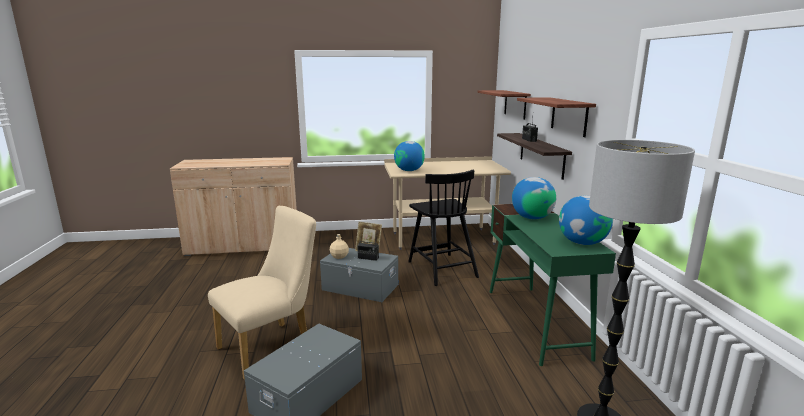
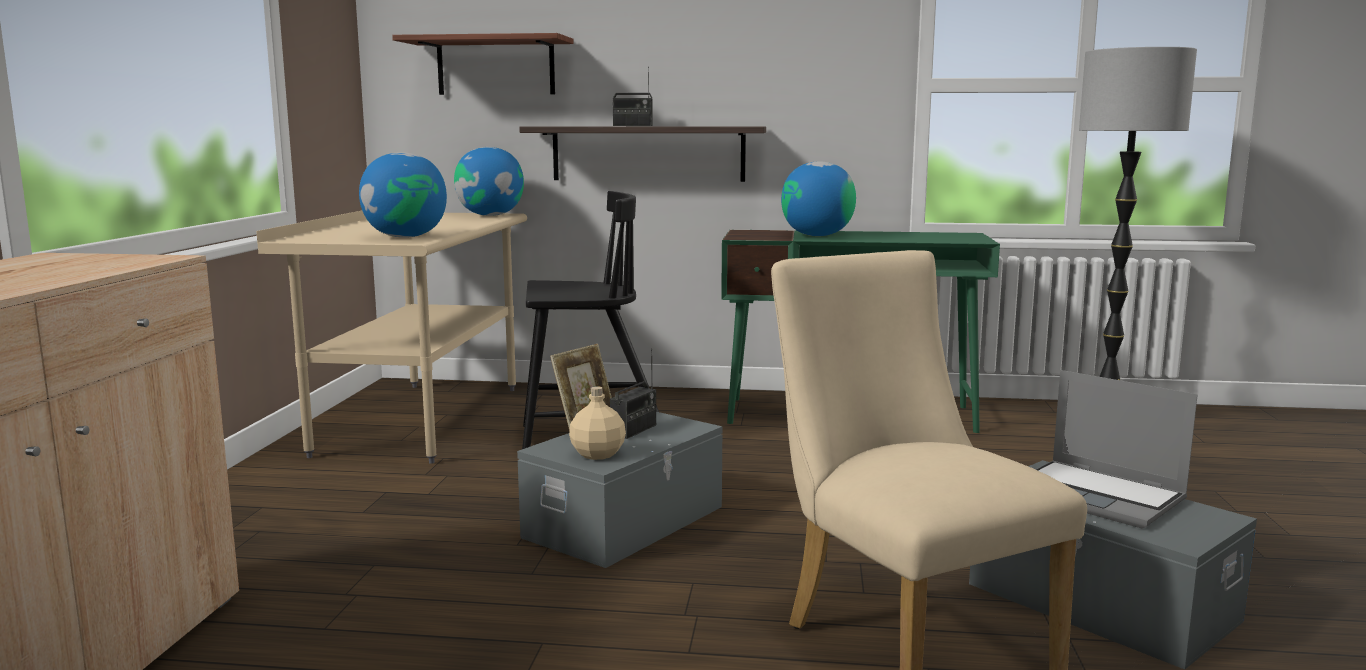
camera: 75 degrees left, 5 degrees down
shelf [517,97,596,137] -> none
globe [559,196,613,245] -> globe moved to [454,147,524,216]
none -> laptop [1035,370,1198,529]

